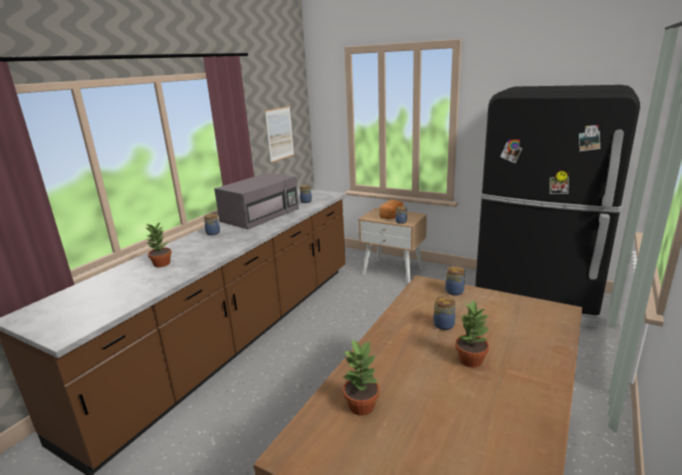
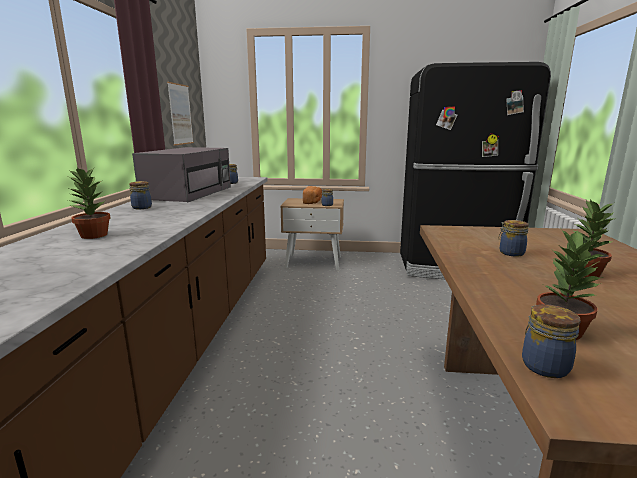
camera: 25 degrees left, 5 degrees down
jar [445,266,465,296] -> jar moved to [522,304,580,378]

